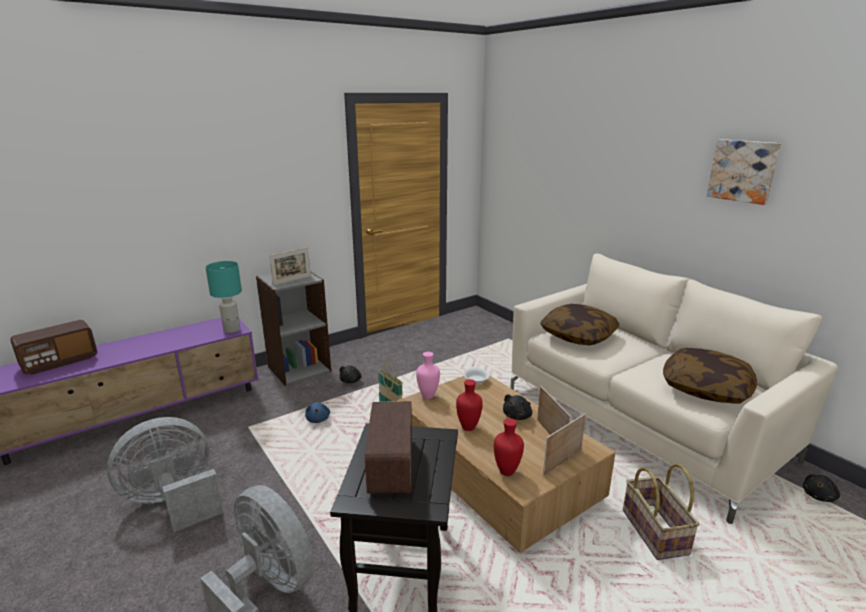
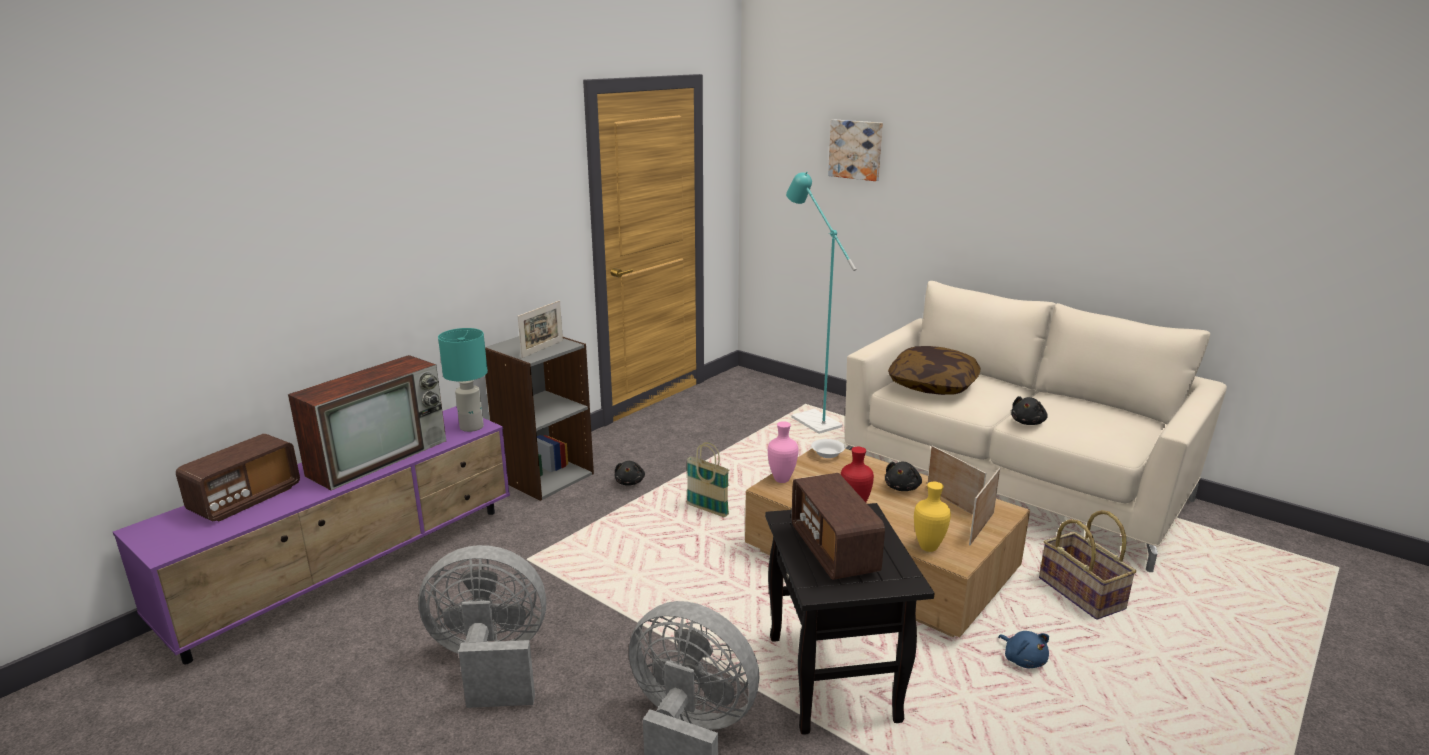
camera: 15 degrees left, 0 degrees up
grey fan [107,417,223,532] -> grey fan turned 45 degrees clockwise [418,545,546,708]
blue plush toy [305,402,330,423] -> blue plush toy moved to [998,631,1049,668]
red vase [494,418,524,476] -> yellow vase [914,482,951,552]
pillow [663,348,757,404] -> none
picture [706,139,781,205] -> picture moved to [828,119,883,181]
black plush toy [803,474,840,502] -> black plush toy moved to [1011,396,1048,425]
none -> television [288,355,446,490]
none -> turquoise floor lamp [786,172,856,434]

